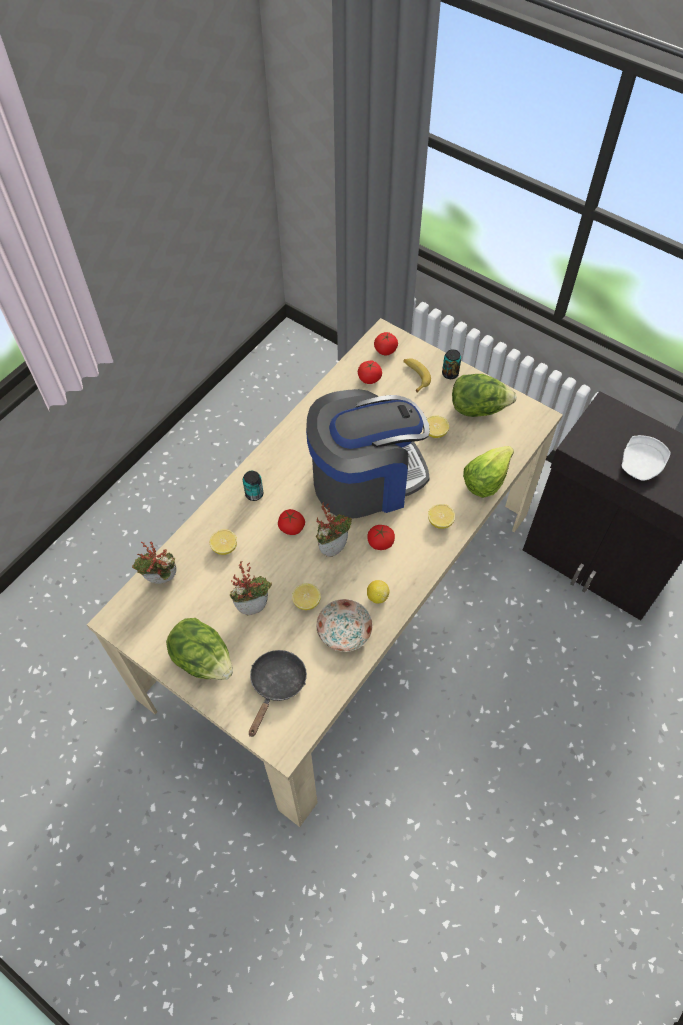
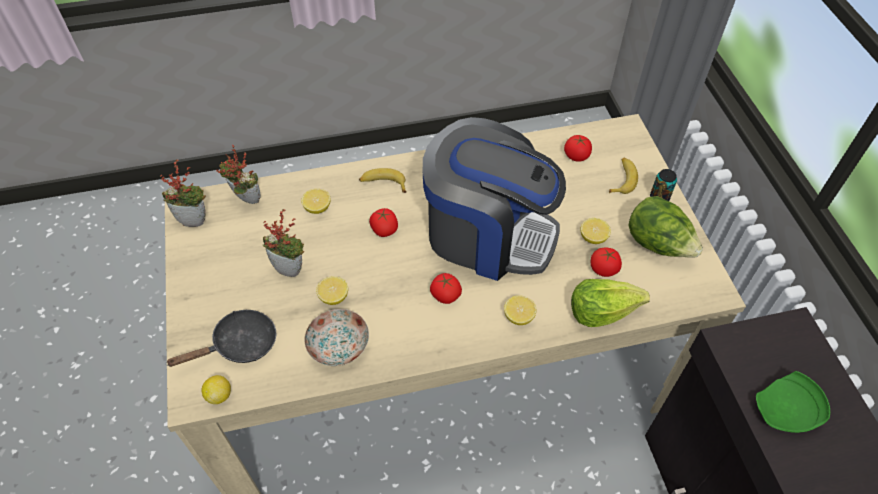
camera: 40 degrees right, 5 degrees down
lettuce [166,618,233,680] -> none
can [243,471,264,501] -> banana [359,168,407,193]
potted plant [316,502,352,557] -> potted plant moved to [160,160,206,227]
lemon [367,580,390,604] -> lemon moved to [201,375,231,404]
tomato [374,332,398,355] -> tomato moved to [591,247,622,277]
white plate [621,435,671,481] -> green plate [756,371,830,433]

